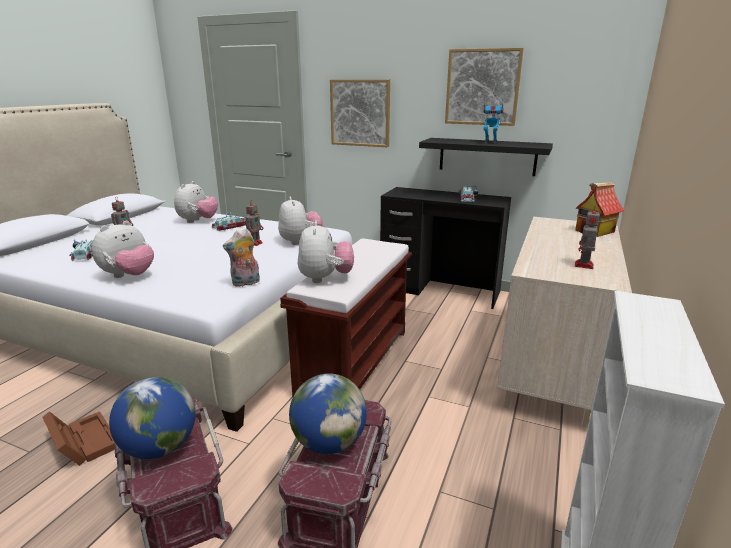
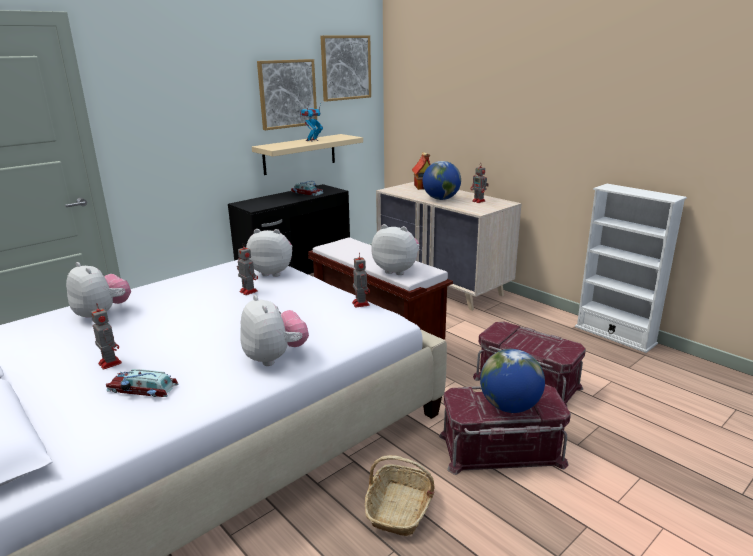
camera: 65 degrees left, 0 degrees up
brown storage box [43,411,116,466] -> basket [365,455,435,536]
toy car [211,212,246,231] -> none
plush toy [223,229,260,287] -> toy robot [352,253,370,308]
globe [289,373,367,454] -> globe moved to [423,161,461,200]
picture [330,80,390,147] -> picture moved to [320,36,371,102]
black shelf [419,138,553,176] -> beige shelf [252,134,363,175]

